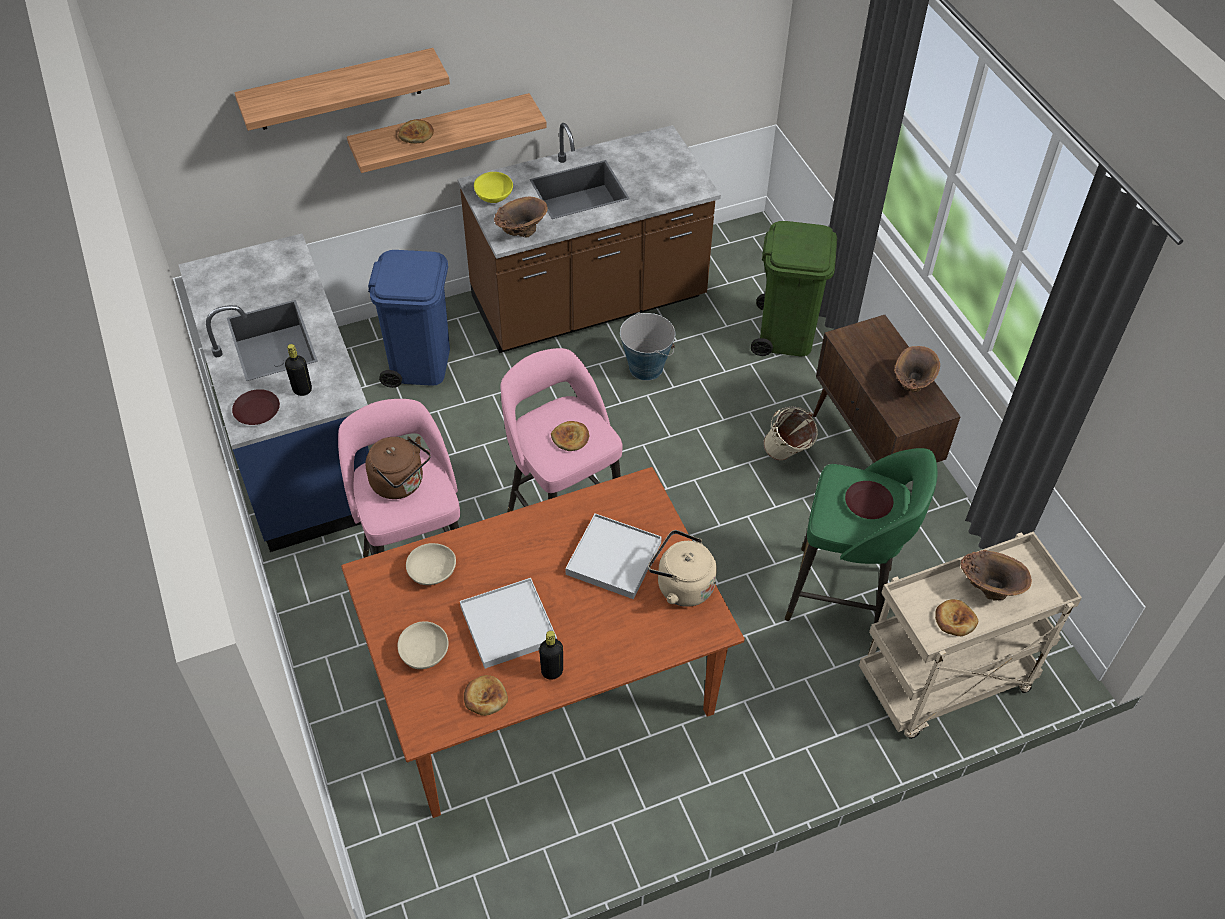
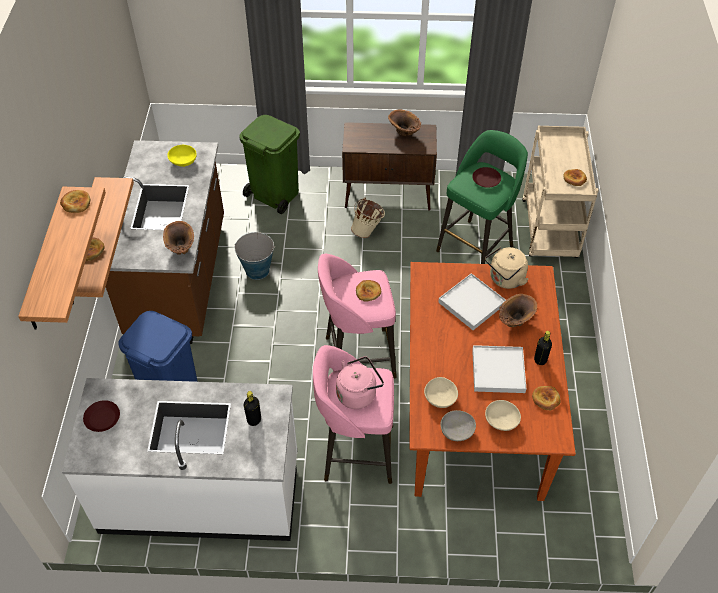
camera: 65 degrees left, 0 degrees up
blue counter [179,233,369,552] -> white counter [62,378,298,541]
brown plate [232,389,280,425] -> brown plate moved to [83,400,120,432]
brown kettle [365,436,431,499] -> pink kettle [336,356,384,409]
yellow bowl [474,172,513,203] -> yellow bowl moved to [167,145,197,167]
brown vase [960,550,1032,600] -> brown vase moved to [499,294,537,327]
none -> bread [60,190,90,213]
none -> grey bowl [440,410,476,441]

